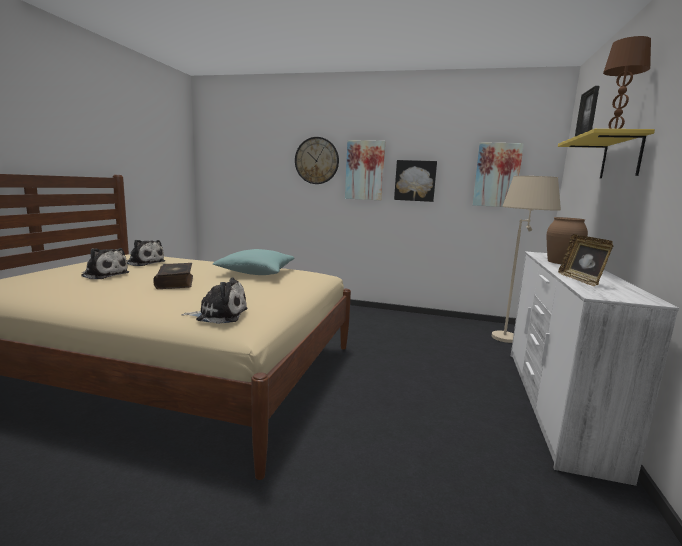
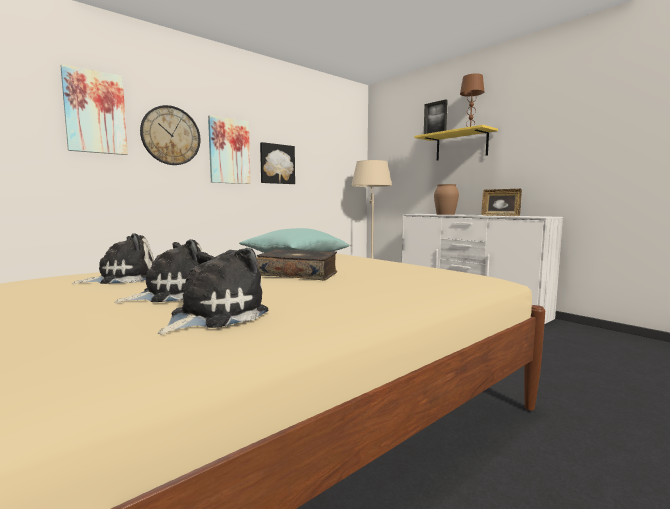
camera: 55 degrees left, 5 degrees down
plush toy [182,277,248,324] -> plush toy moved to [158,248,269,335]
picture [473,142,524,207] -> picture moved to [60,64,128,155]

